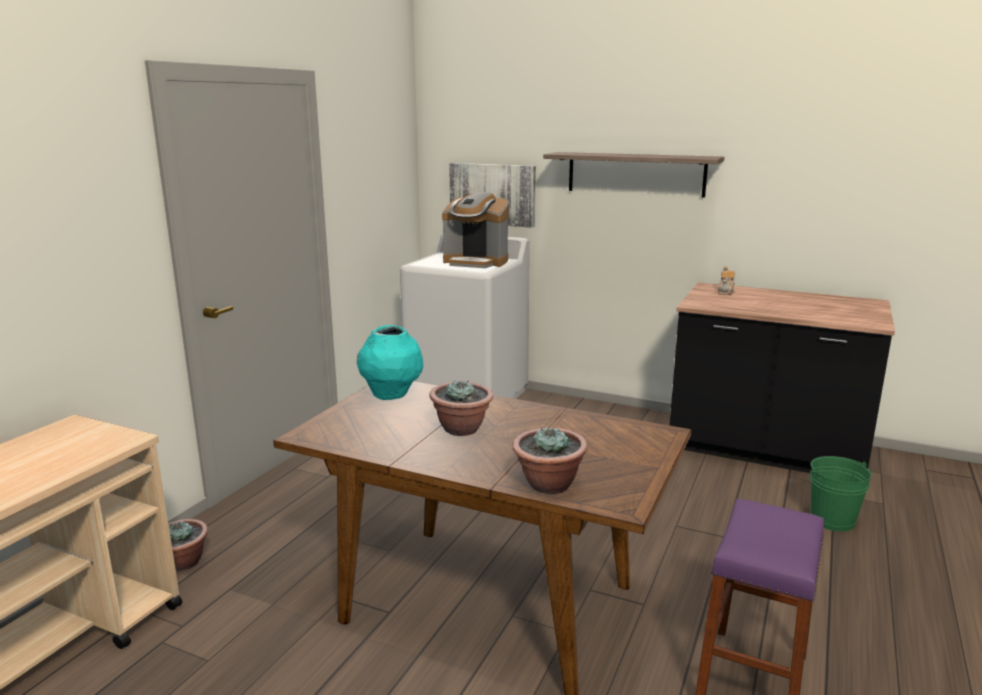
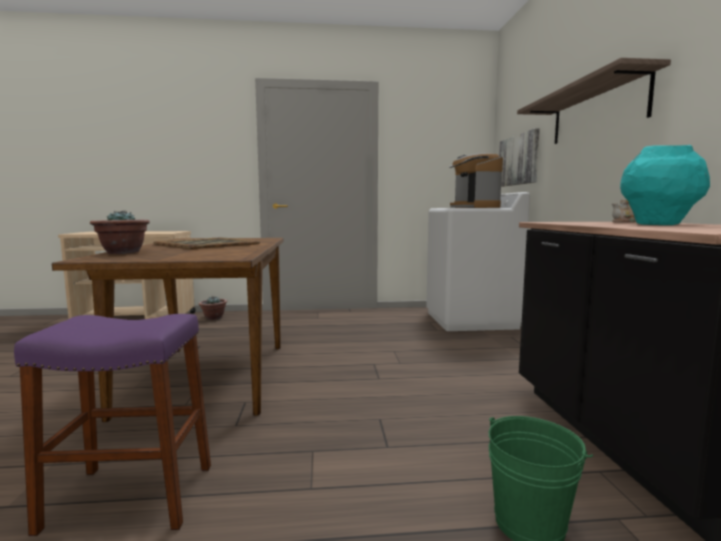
camera: 60 degrees right, 10 degrees down
turquoise vase [357,325,423,400] -> turquoise vase moved to [620,145,710,225]
potted plant [429,380,493,436] -> tray [154,238,260,249]

